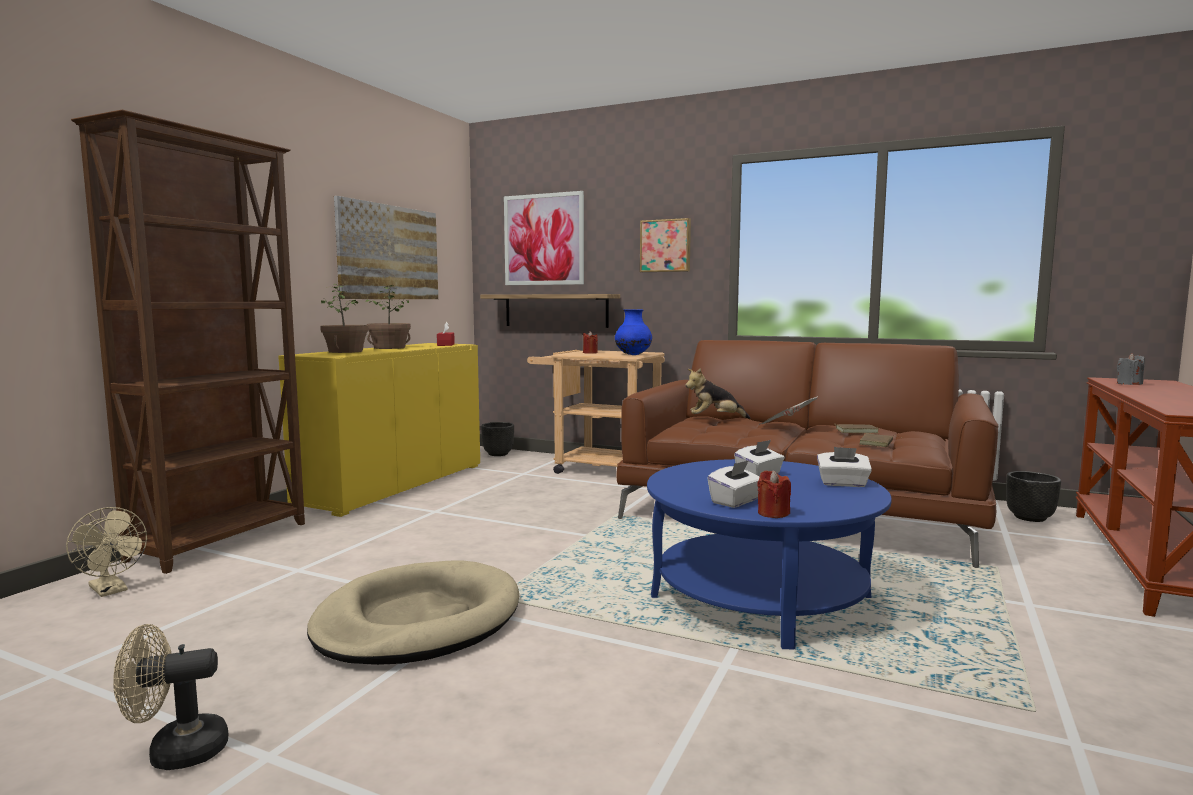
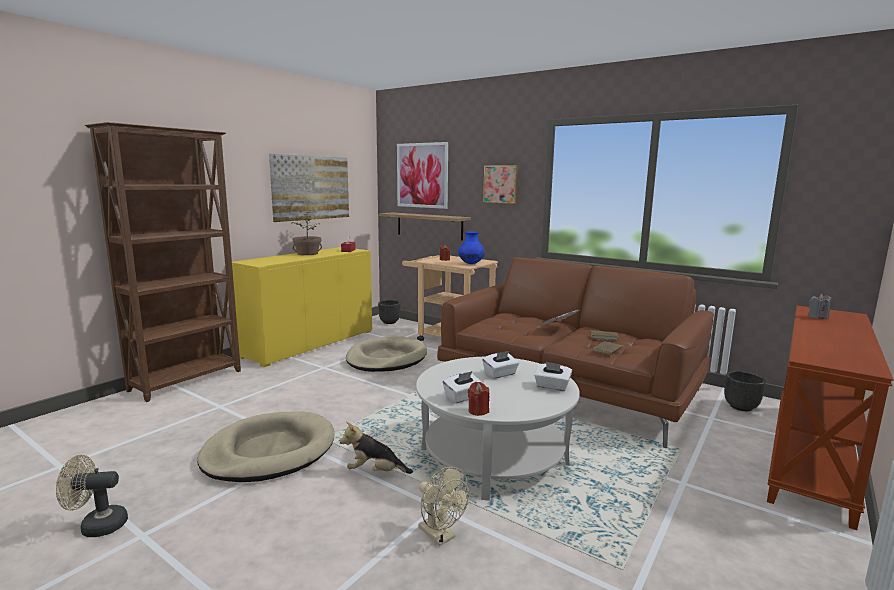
camera: 10 degrees right, 5 degrees up
beige fan [66,507,147,597] -> beige fan moved to [418,467,469,546]
potted plant [320,284,368,353] -> none
blue coffee table [647,459,892,649] -> white coffee table [416,357,580,501]
plush toy [685,368,750,419] -> plush toy moved to [340,422,413,474]
none -> beige dog bed [346,336,427,372]

